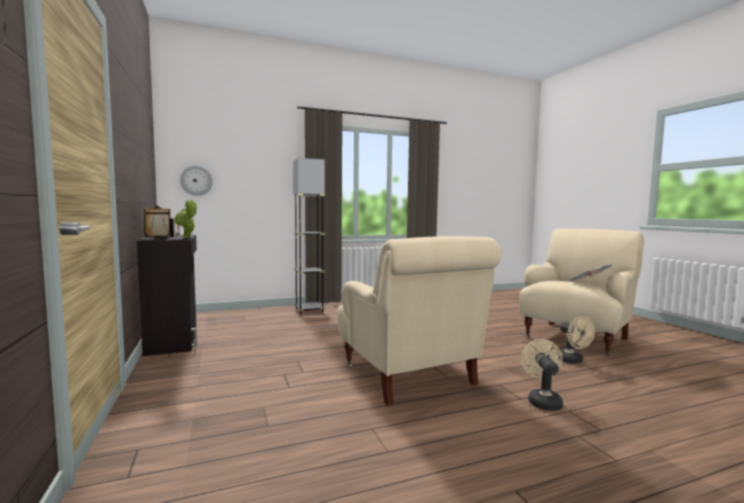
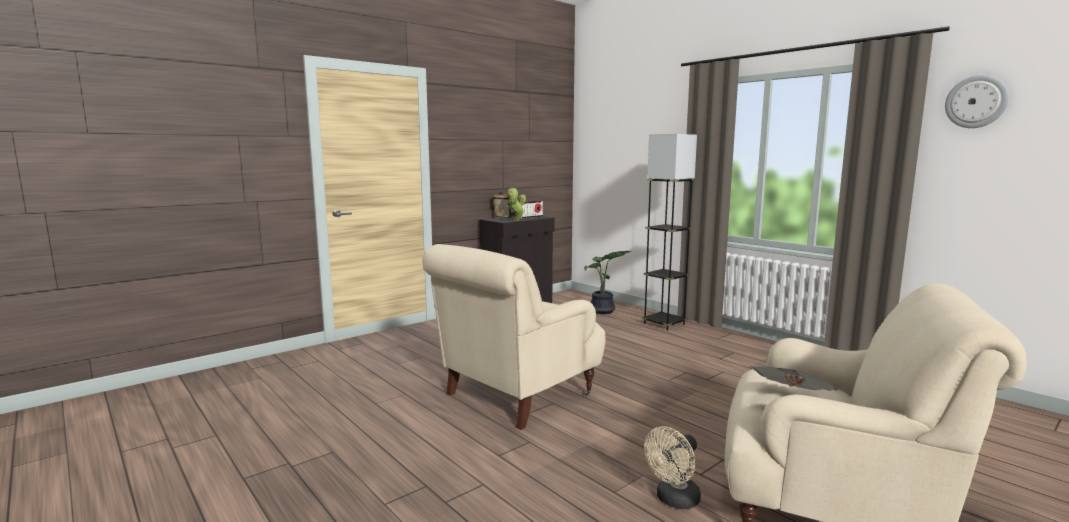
camera: 70 degrees right, 5 degrees up
wall clock [180,166,213,196] -> wall clock moved to [945,75,1009,128]
beige fan [521,339,563,411] -> none
none -> potted plant [584,251,631,314]

